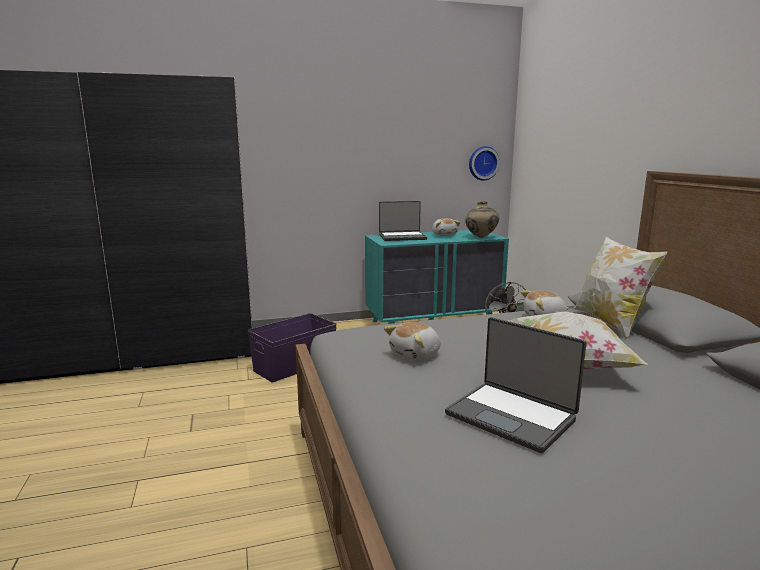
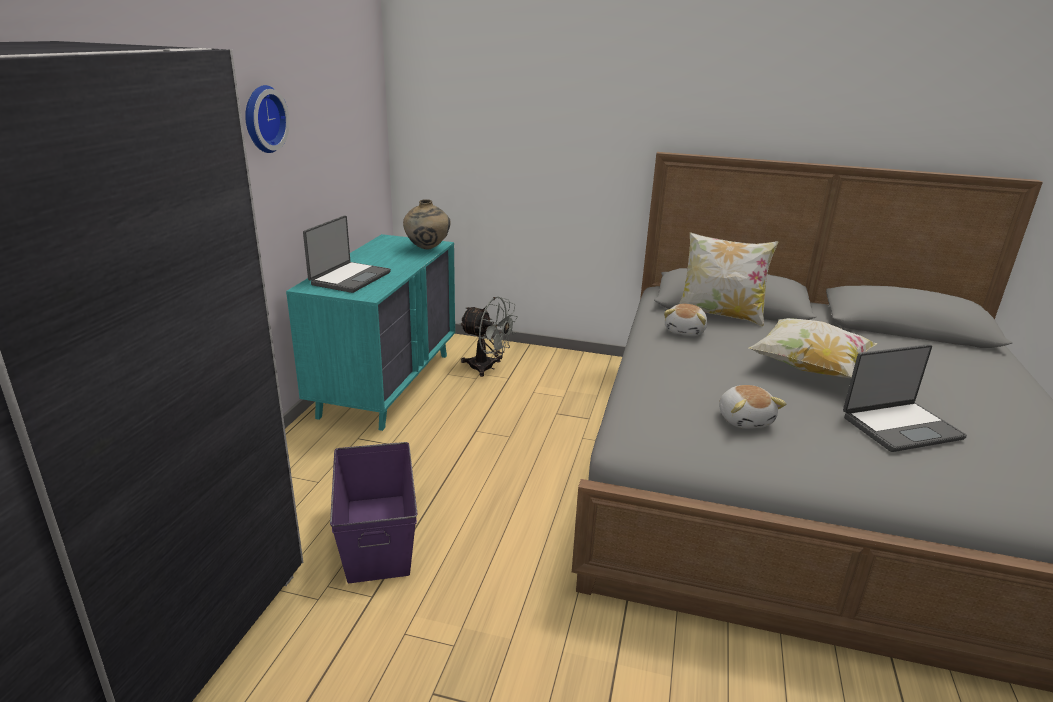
camera: 60 degrees left, 10 degrees up
plush toy [432,218,460,236] -> none
wall clock [469,146,500,181] -> wall clock moved to [245,85,290,153]

